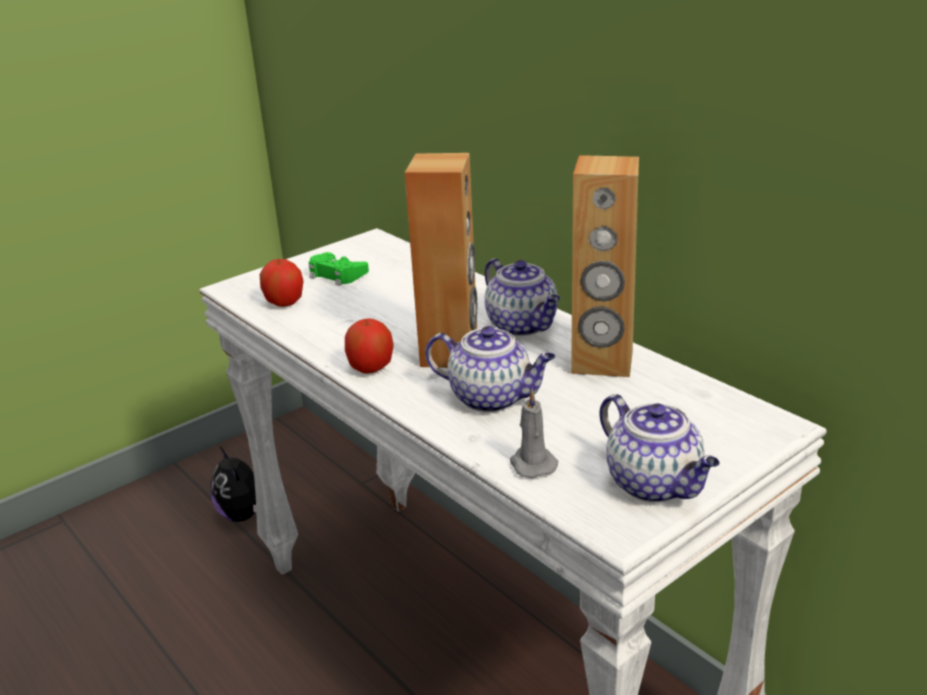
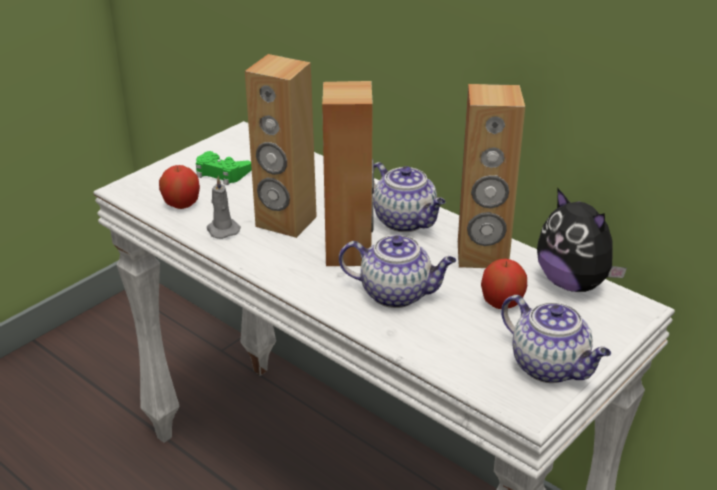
camera: 10 degrees left, 5 degrees up
plush toy [210,447,256,522] -> plush toy moved to [537,189,627,292]
apple [345,318,394,374] -> apple moved to [481,259,527,309]
grey candle [510,389,558,478] -> grey candle moved to [207,176,241,239]
none -> brown speaker [245,54,317,238]

